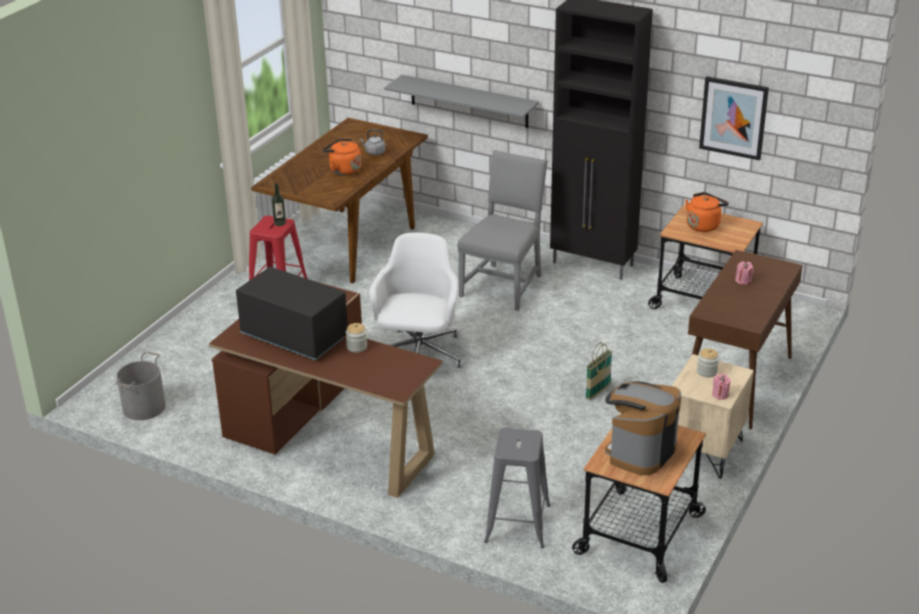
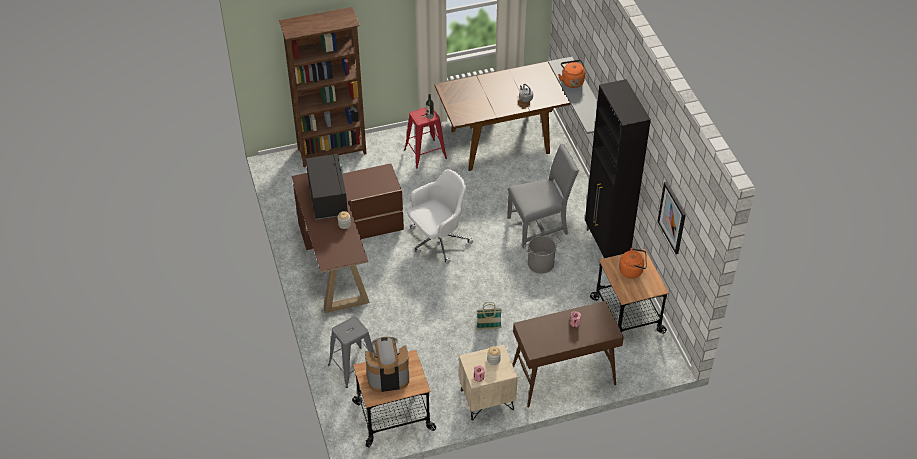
camera: 45 degrees right, 15 degrees up
grey bucket [115,352,166,420] -> grey bucket moved to [524,235,561,274]
orange kettle [322,139,362,176] -> orange kettle moved to [558,60,585,88]
none -> brown bookcase [279,7,367,167]

